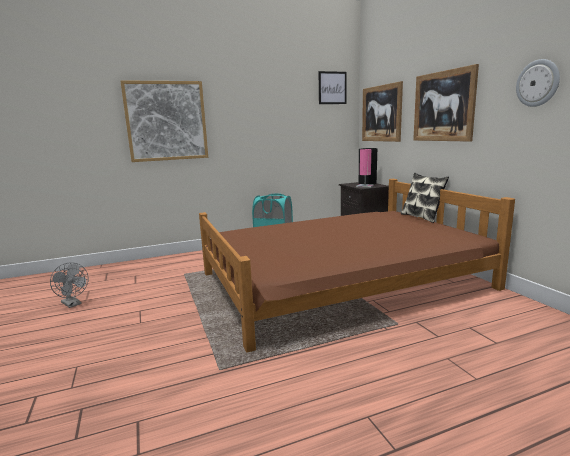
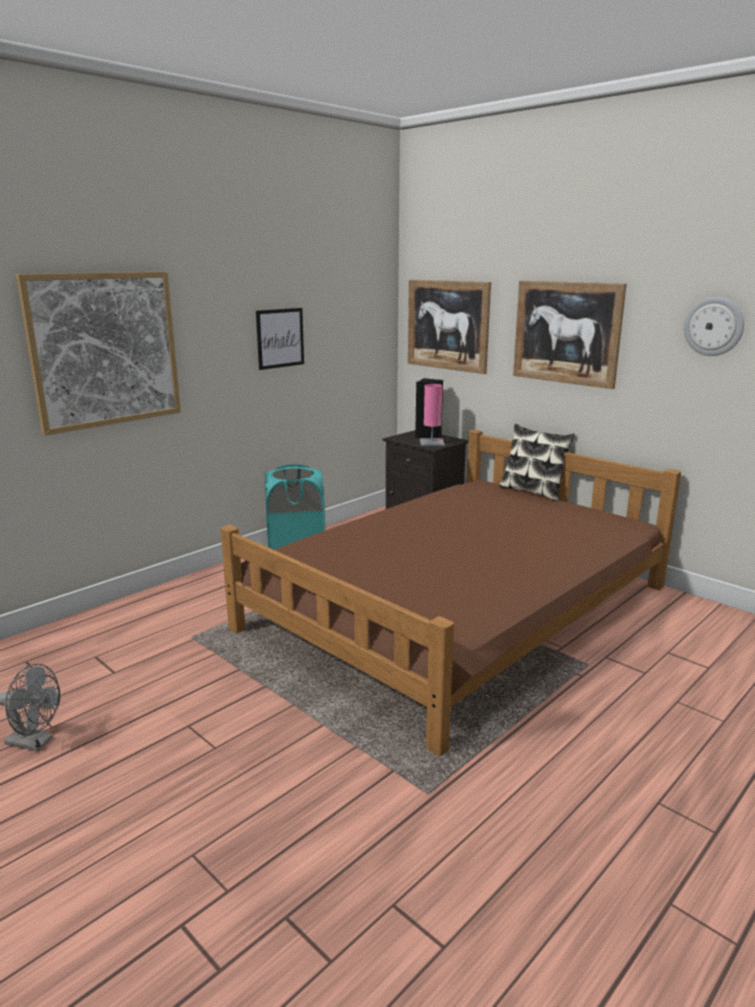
camera: 25 degrees left, 5 degrees up
picture [319,71,347,104] -> picture moved to [256,308,304,370]

